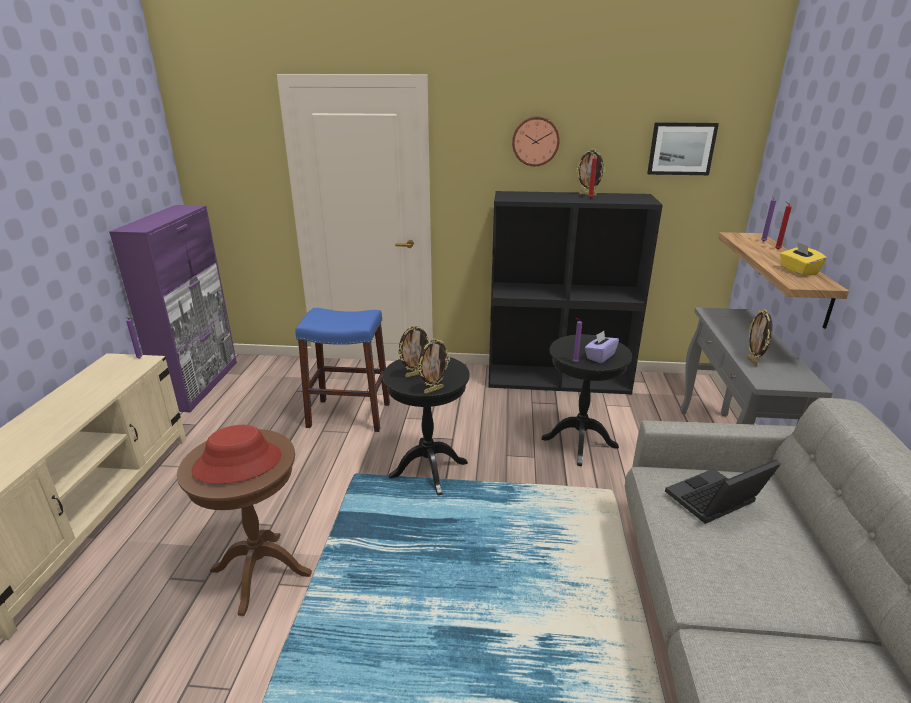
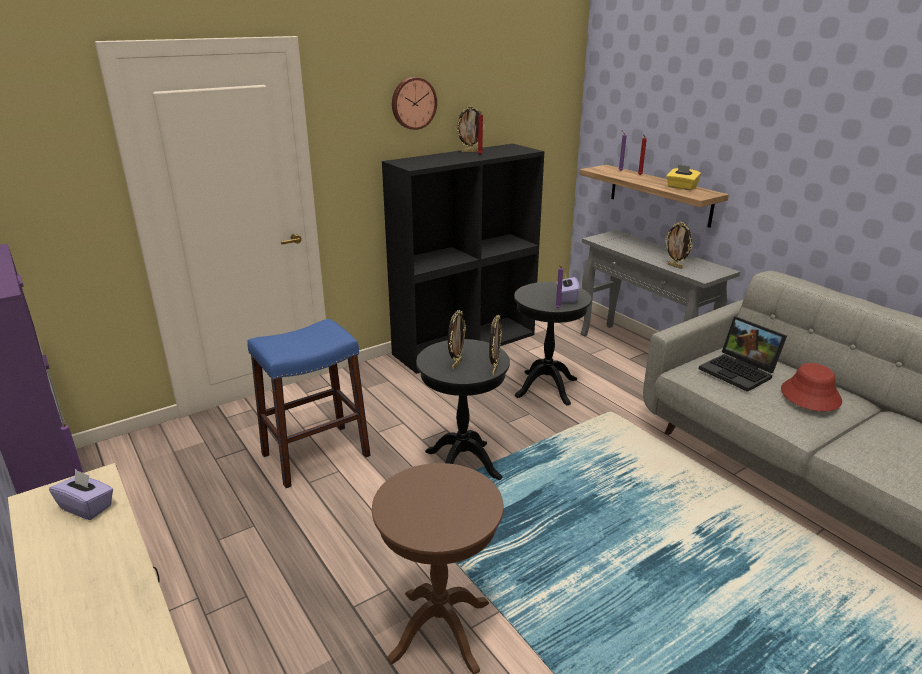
camera: 40 degrees left, 0 degrees up
red hat [192,425,281,484] -> red hat moved to [781,363,842,411]
picture [647,122,719,175] -> none
laptop [665,459,781,524] -> laptop turned 60 degrees counterclockwise [699,316,787,392]
none -> purple tissue box [49,469,113,520]

